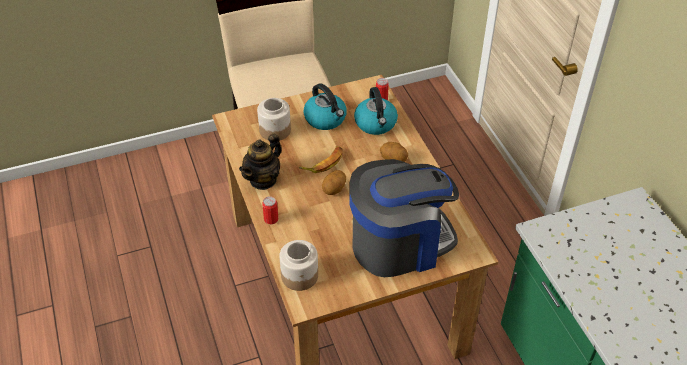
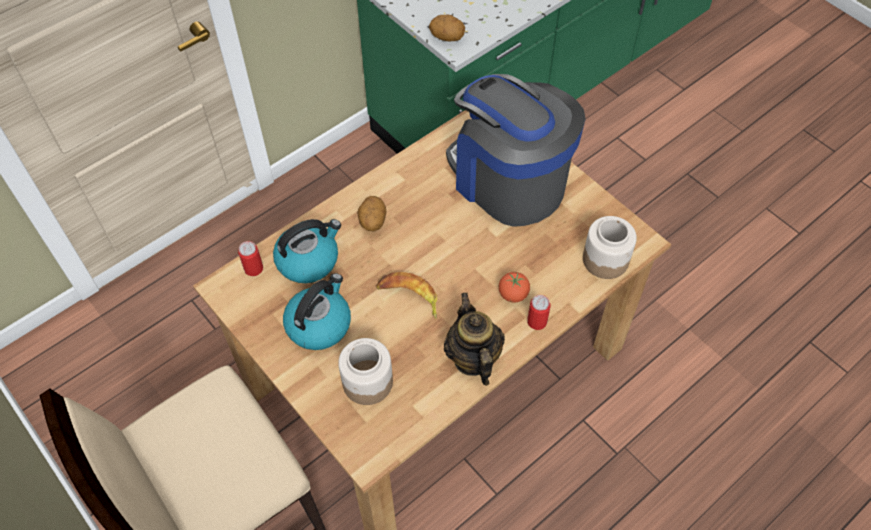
camera: 110 degrees left, 10 degrees up
teapot [239,133,282,190] -> teapot turned 120 degrees counterclockwise [444,293,505,386]
potato [322,170,346,195] -> potato moved to [429,15,465,41]
none -> tomato [499,272,530,302]

